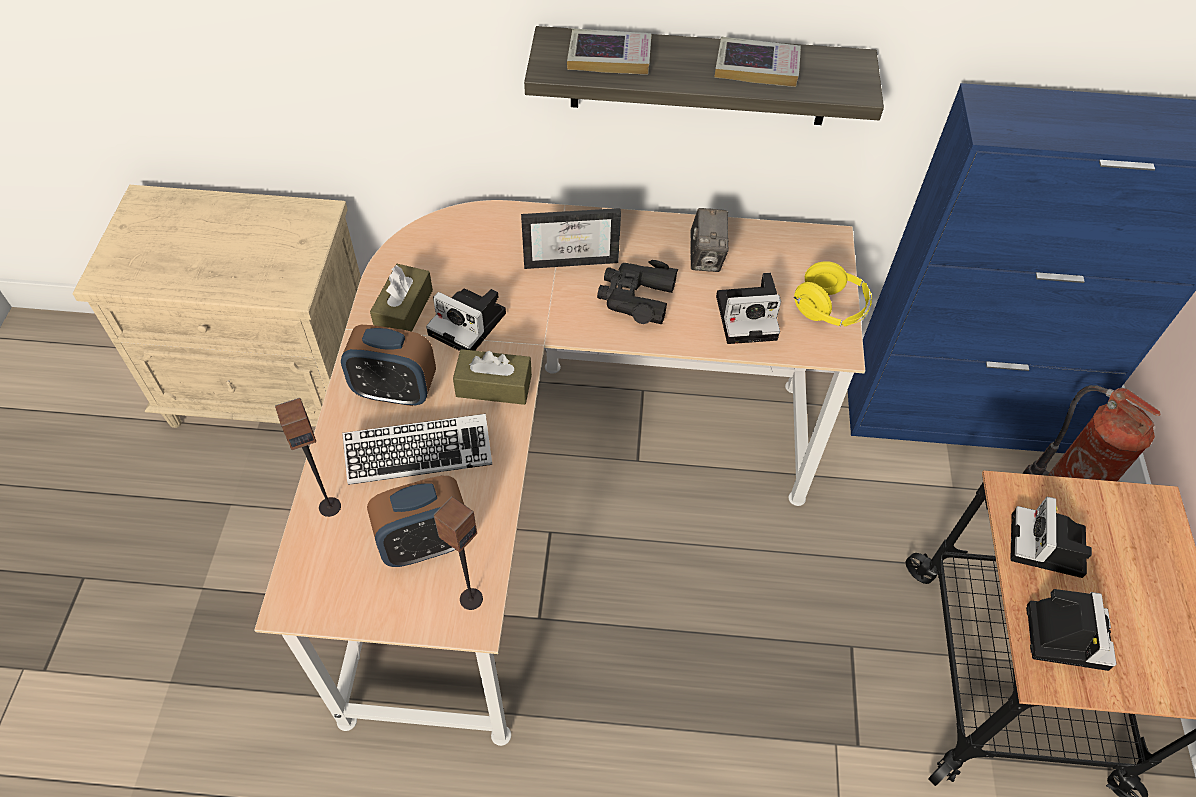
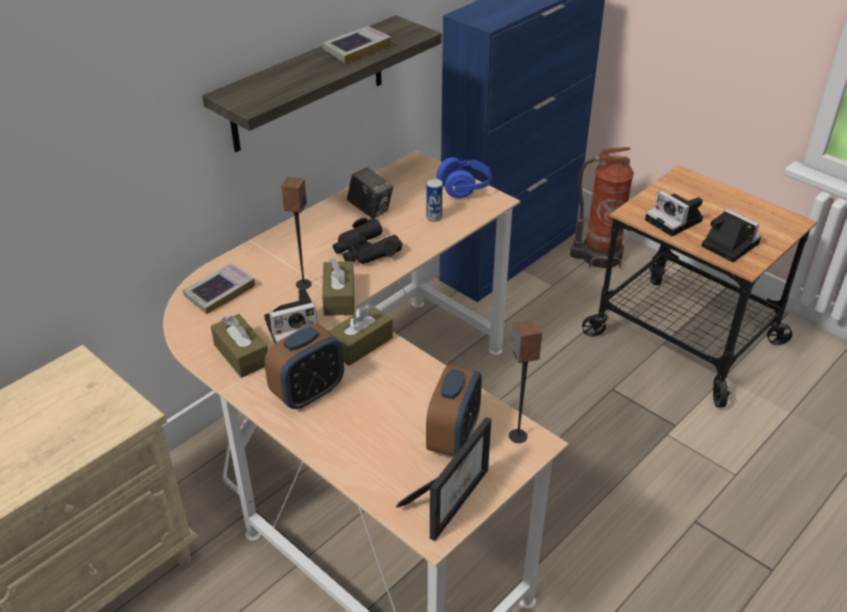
camera: 50 degrees left, 15 degrees down
speaker [275,398,341,517] -> speaker moved to [281,177,312,289]
keyboard [342,414,492,485] -> none
picture frame [521,208,621,269] -> picture frame moved to [396,417,491,541]
book [567,28,652,75] -> book moved to [183,264,255,314]
camera [716,273,781,344] -> can [426,179,443,222]
yellow headphones [794,261,872,326] -> blue headphones [437,157,492,199]
none -> brown tissue box [322,258,354,316]

